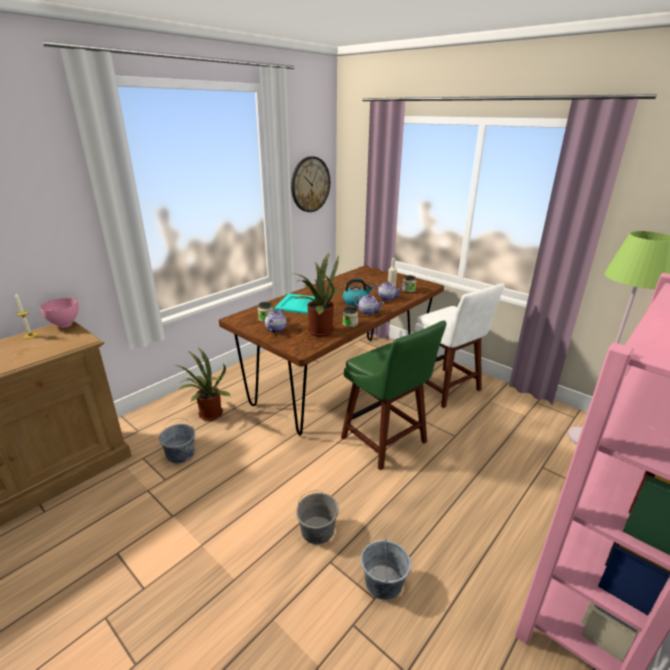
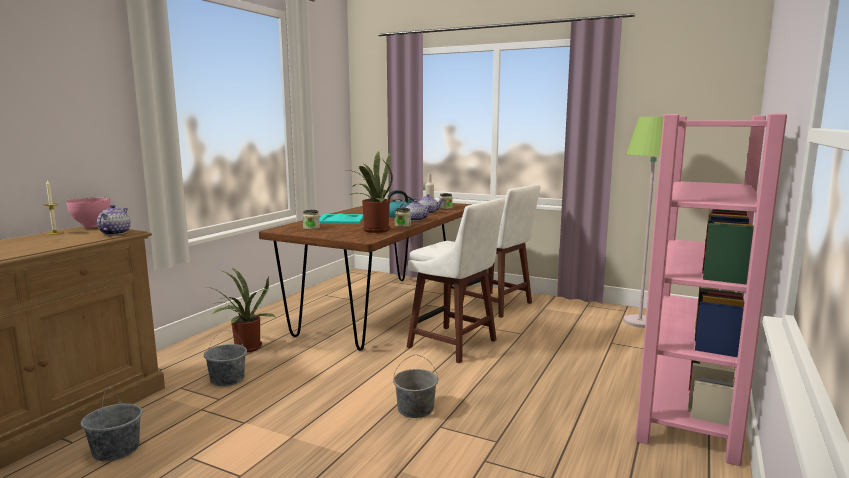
camera: 15 degrees left, 15 degrees down
teapot [265,309,287,333] -> teapot moved to [97,205,131,235]
wall clock [291,156,330,212] -> none
green chair [341,320,446,471] -> white chair [407,198,505,363]
grey bucket [361,535,411,600] -> grey bucket moved to [81,389,143,461]

